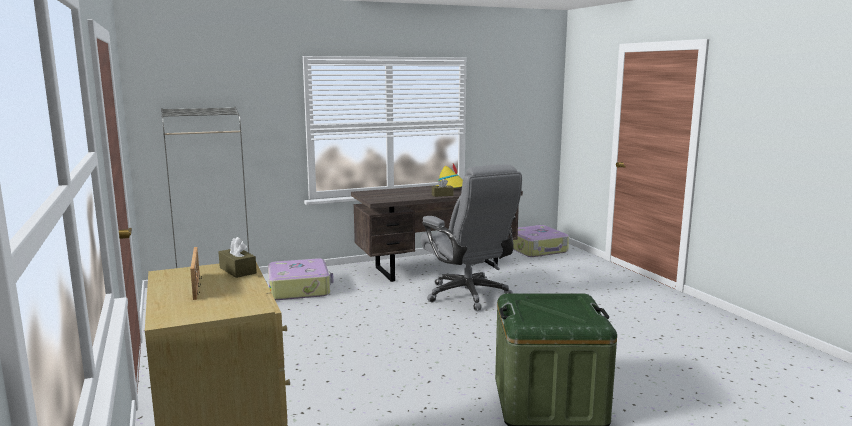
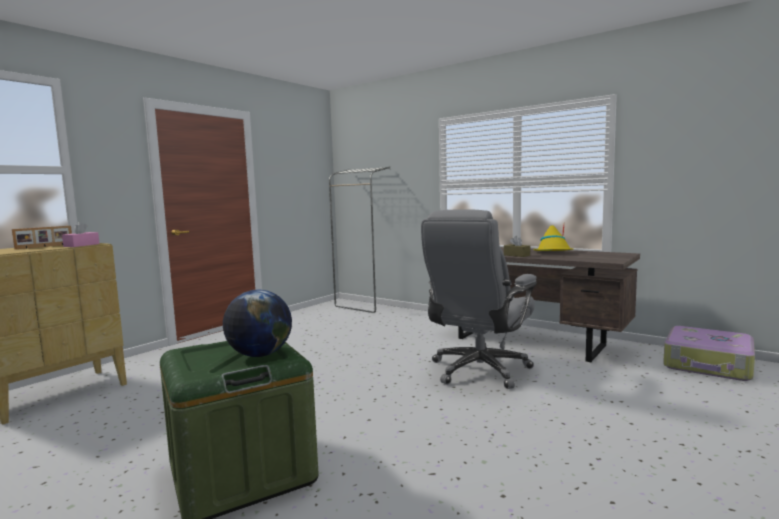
camera: 60 degrees right, 5 degrees down
brown tissue box [219,237,257,278] -> pink tissue box [62,222,100,247]
suitcase [268,258,333,300] -> none
none -> globe [223,290,292,357]

